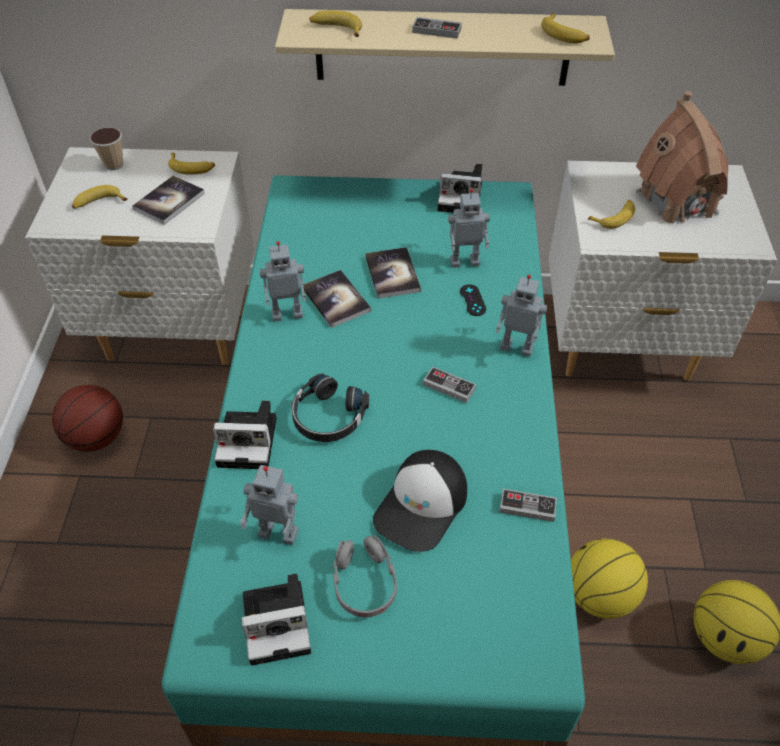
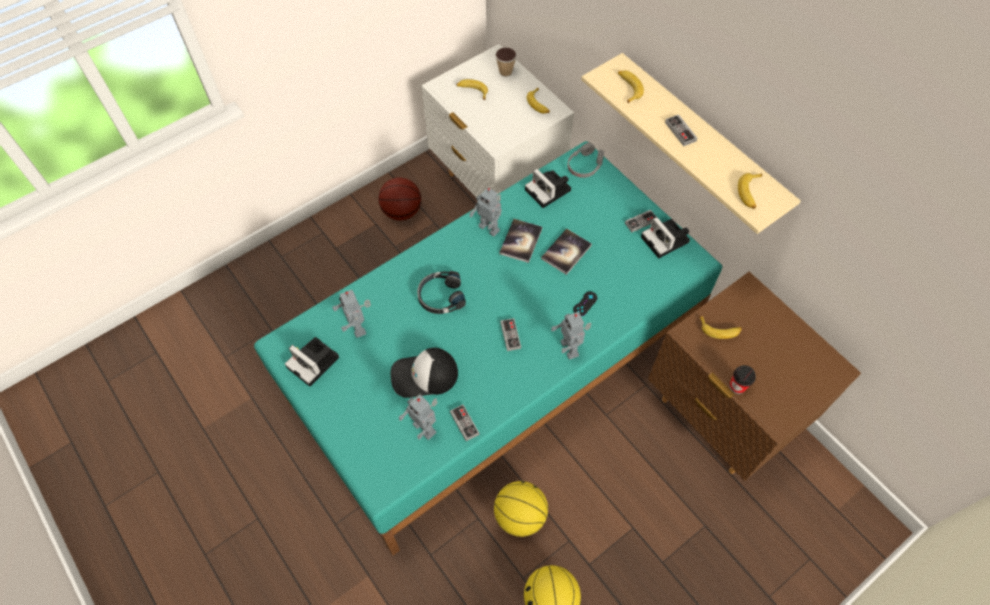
camera: 50 degrees right, 10 degrees up
book [132,175,205,225] -> none
camera [213,400,276,469] -> camera moved to [525,169,571,208]
grey headphones [331,535,397,617] -> grey headphones moved to [568,143,604,178]
toy robot [448,189,490,268] -> toy robot moved to [399,394,438,440]
white nightstand [549,161,777,381] -> brown nightstand [648,272,861,481]
toy house [636,91,728,226] -> none
none -> game controller [625,210,656,232]
none -> cup [729,365,756,394]

